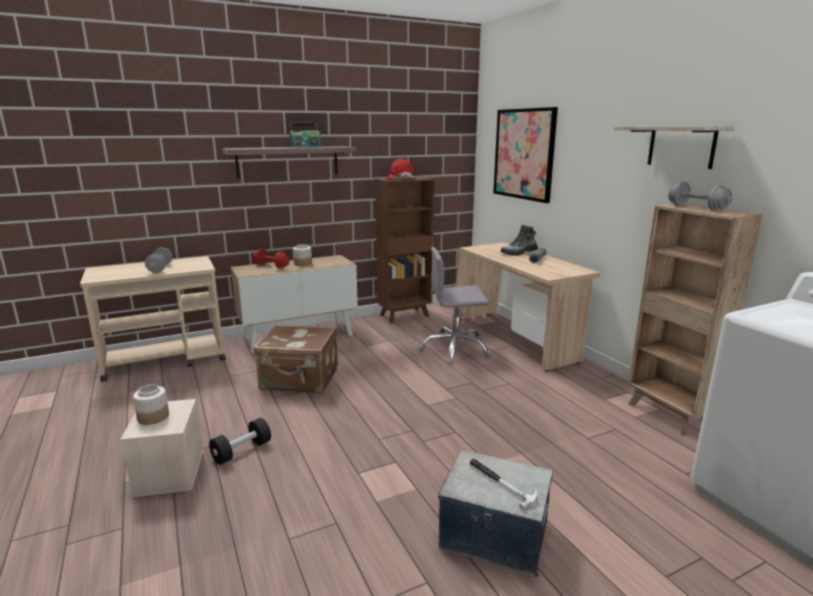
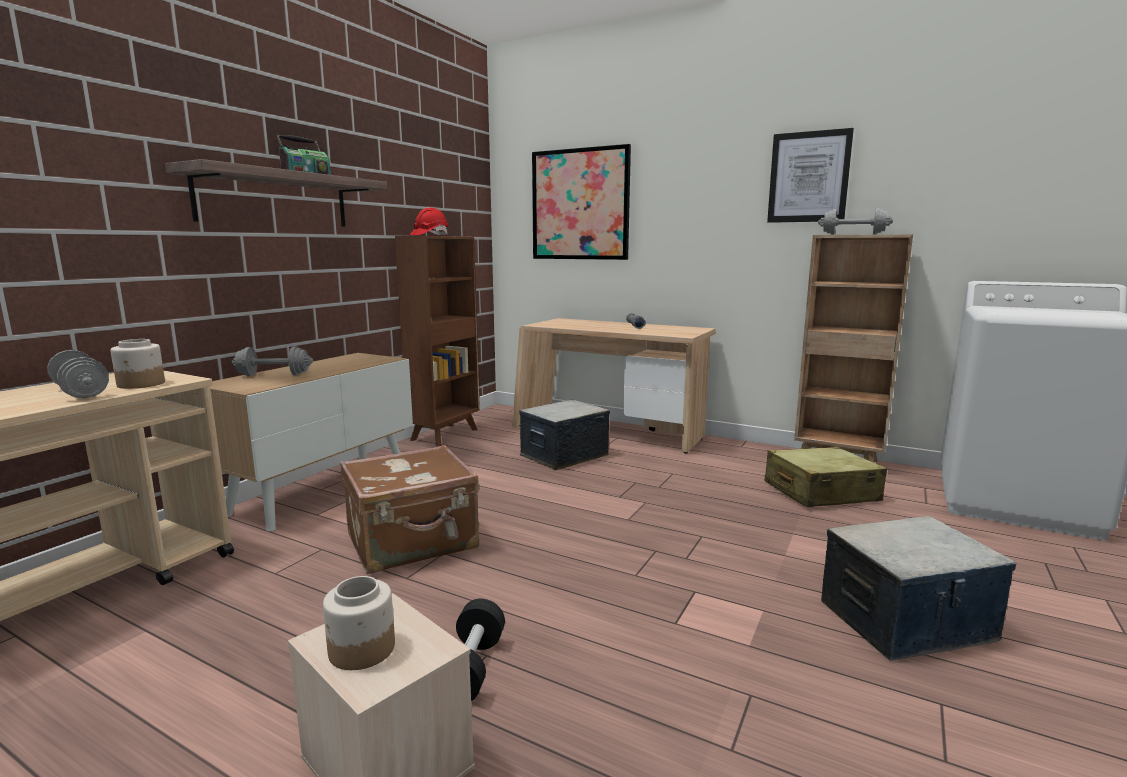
camera: 35 degrees left, 5 degrees down
red dumbbell [253,249,290,268] -> grey dumbbell [232,347,313,376]
jar [293,244,312,266] -> jar moved to [110,339,165,389]
grey office chair [419,247,491,365] -> storage box [519,399,610,470]
hammer [470,459,537,510] -> none
boot [501,225,538,256] -> none
shelf [614,126,735,169] -> picture [767,128,854,223]
none -> beige suitcase [765,447,887,507]

